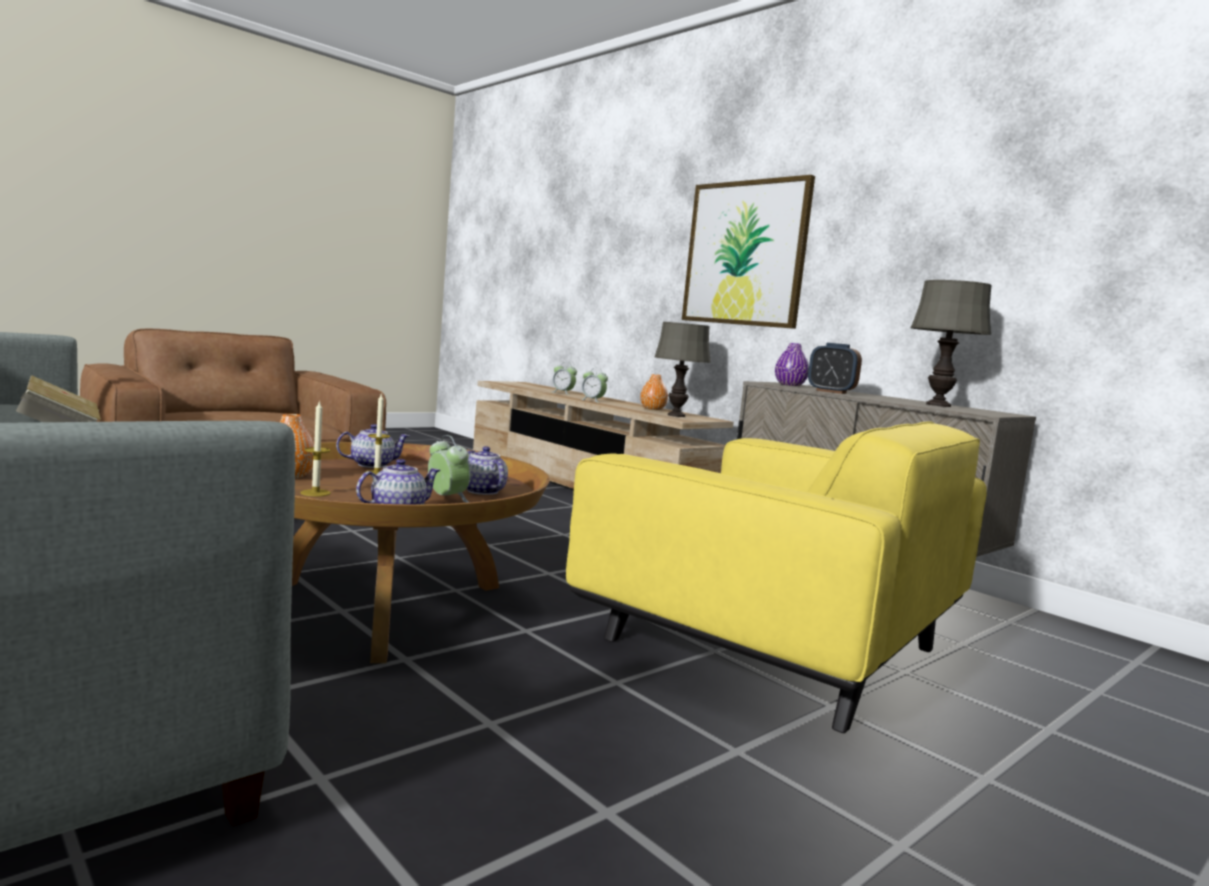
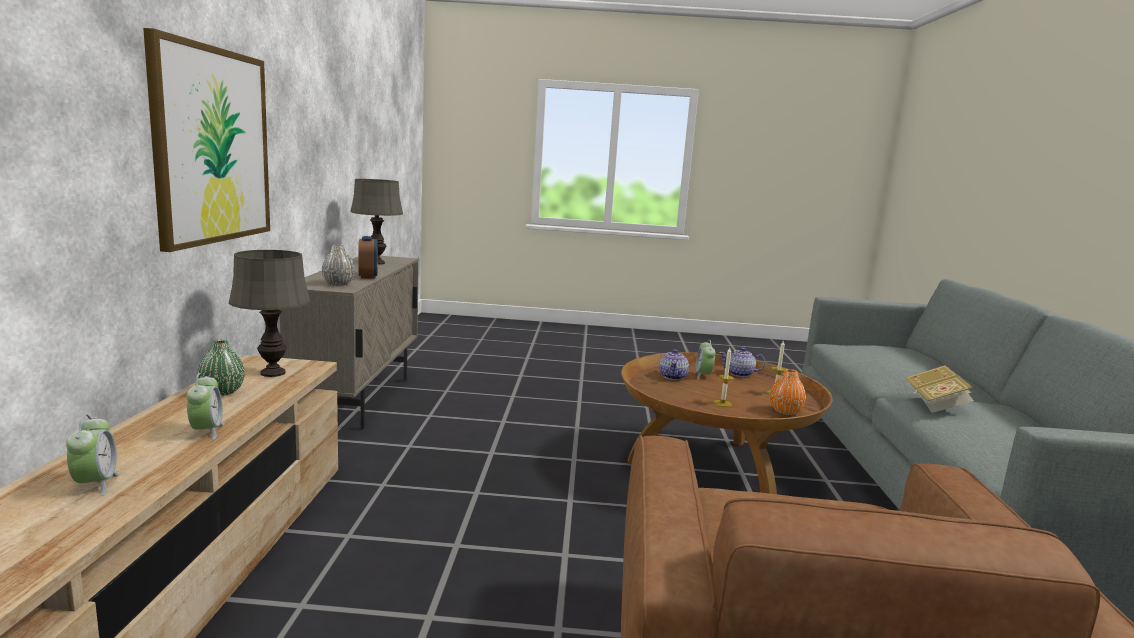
camera: 135 degrees left, 5 degrees up
teapot [336,424,409,468] -> none
yellow armchair [566,421,987,733] -> none
orange vase [640,374,668,410] -> green vase [197,340,245,396]
purple vase [775,343,809,386] -> grey vase [322,245,355,286]

